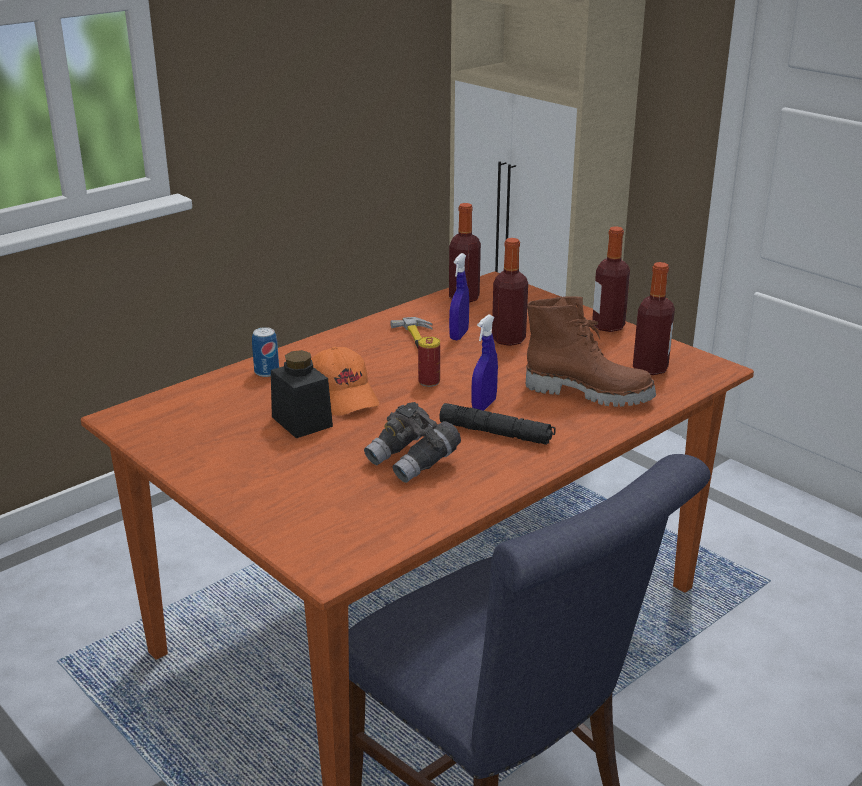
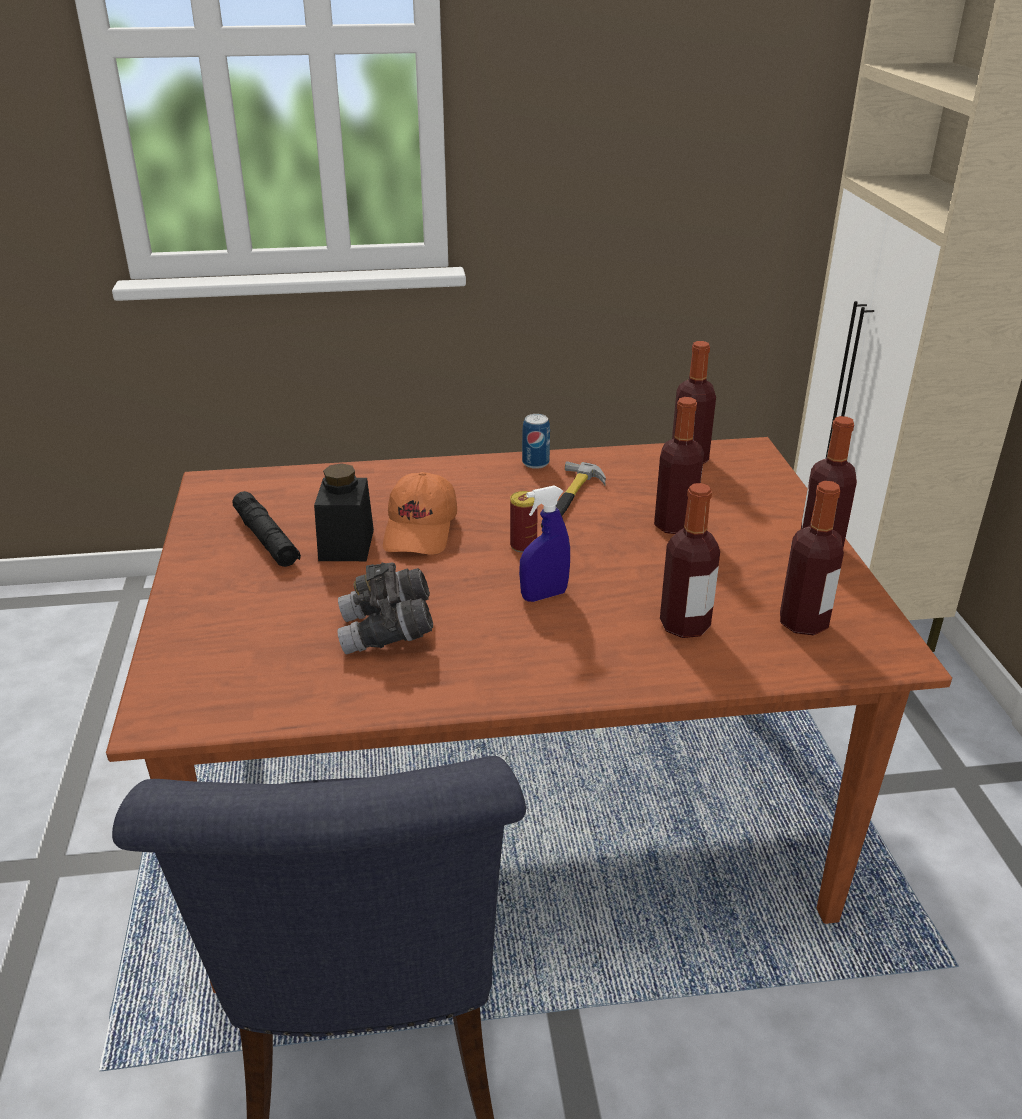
camera: 35 degrees right, 5 degrees up
can [252,327,279,377] -> can moved to [522,414,550,469]
black flashlight [439,403,556,445] -> black flashlight moved to [233,491,301,567]
blue spray bottle [449,253,469,340] -> none
brown boot [526,296,656,407] -> bottle [660,483,720,638]

